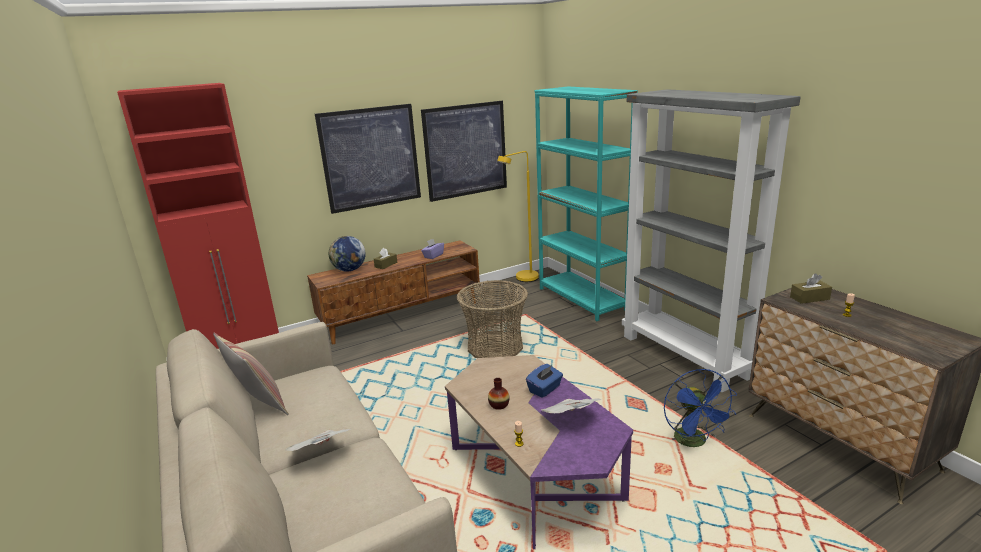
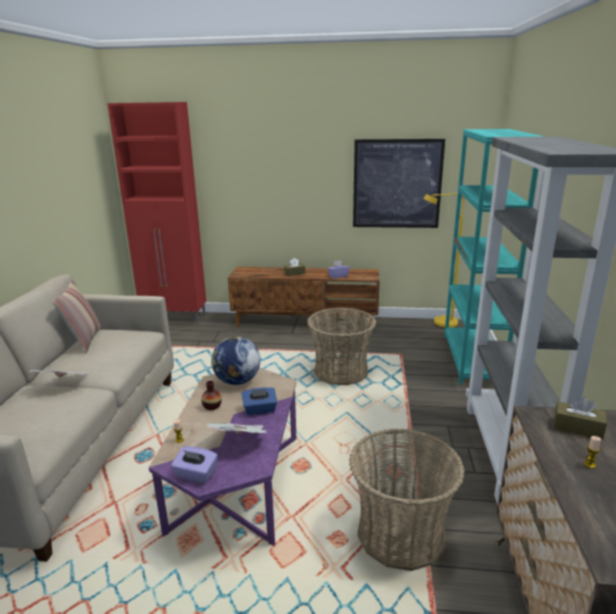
camera: 35 degrees right, 0 degrees up
picture [315,104,421,214] -> none
globe [329,236,366,272] -> globe moved to [211,336,260,385]
blue fan [664,369,737,447] -> basket [349,428,465,571]
none -> purple tissue box [171,446,218,483]

